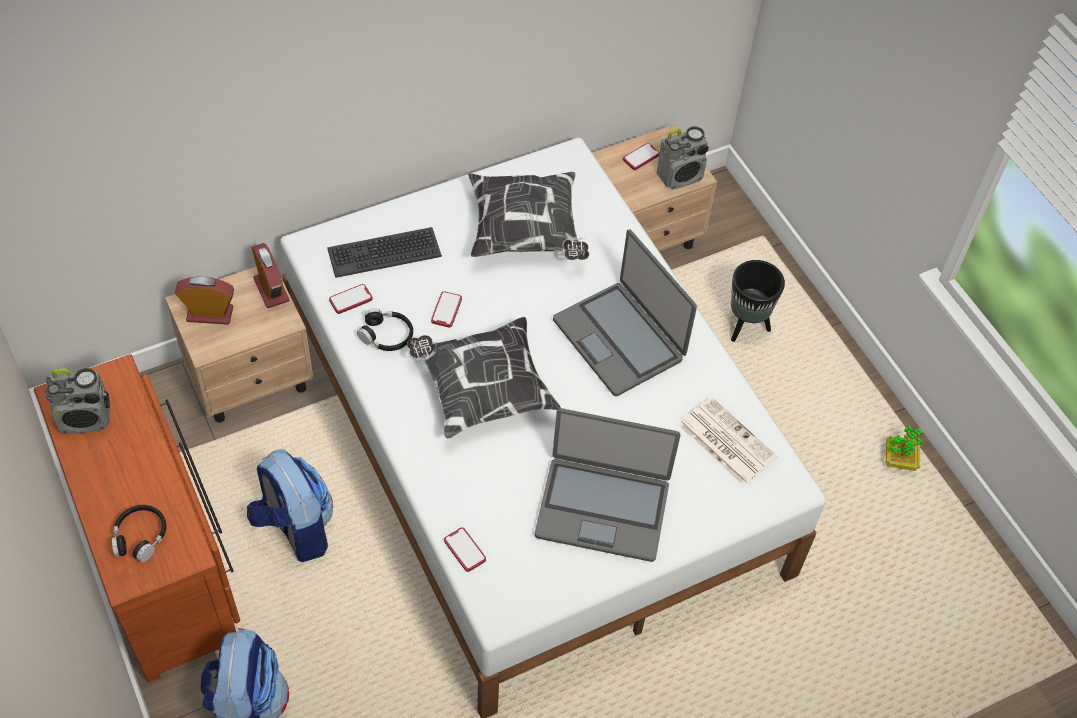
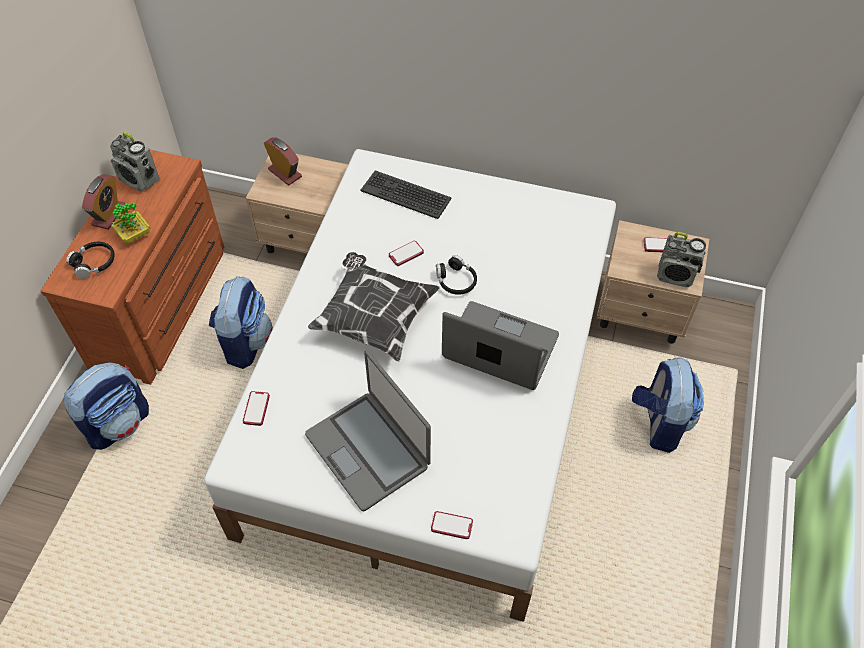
camera: 45 degrees right, 0 degrees up
alarm clock [252,243,289,308] -> alarm clock moved to [82,174,125,230]
phone [329,284,373,314] -> phone moved to [431,511,473,539]
black headphones [357,309,413,351] -> black headphones moved to [436,255,477,295]
pillow [468,172,589,260] -> none
laptop [553,230,697,396] -> laptop turned 105 degrees clockwise [442,301,559,390]
newspaper [678,397,778,486] -> none
black planter [731,260,785,342] -> backpack [632,357,704,453]
potted plant [886,426,922,471] -> potted plant moved to [112,202,151,244]

